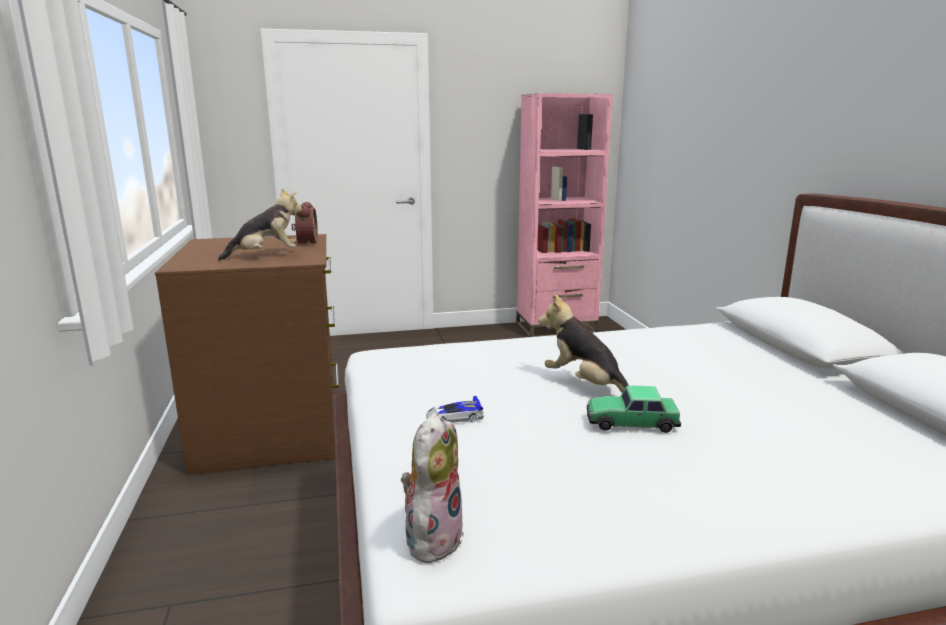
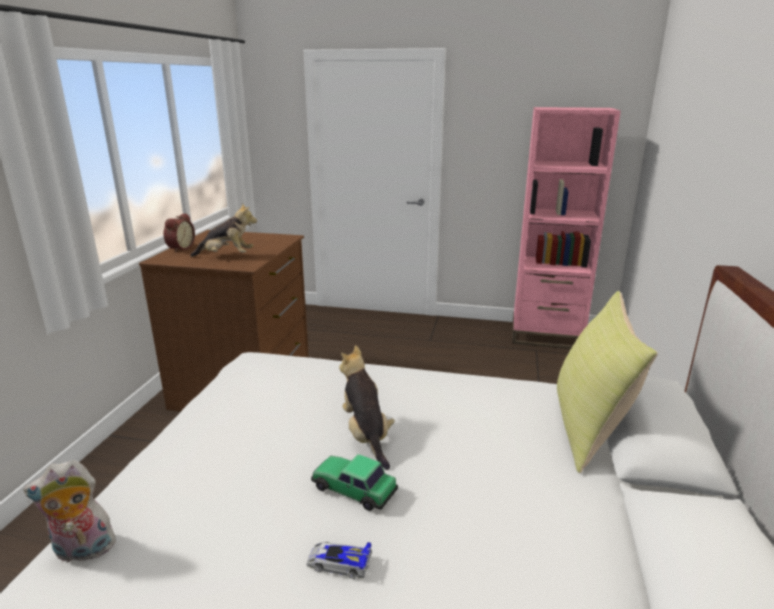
camera: 25 degrees right, 5 degrees up
alarm clock [291,202,318,246] -> alarm clock moved to [163,213,195,252]
plush toy [401,412,464,563] -> plush toy turned 150 degrees counterclockwise [23,460,121,564]
toy car [426,396,484,423] -> toy car moved to [306,542,372,579]
none -> yellow pillow [557,291,658,473]

